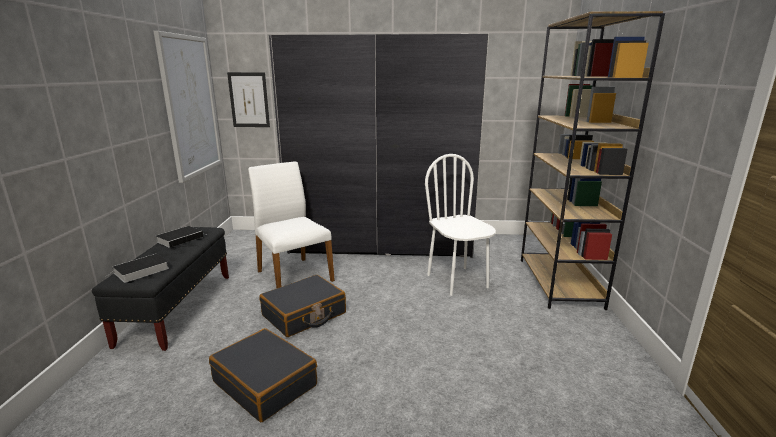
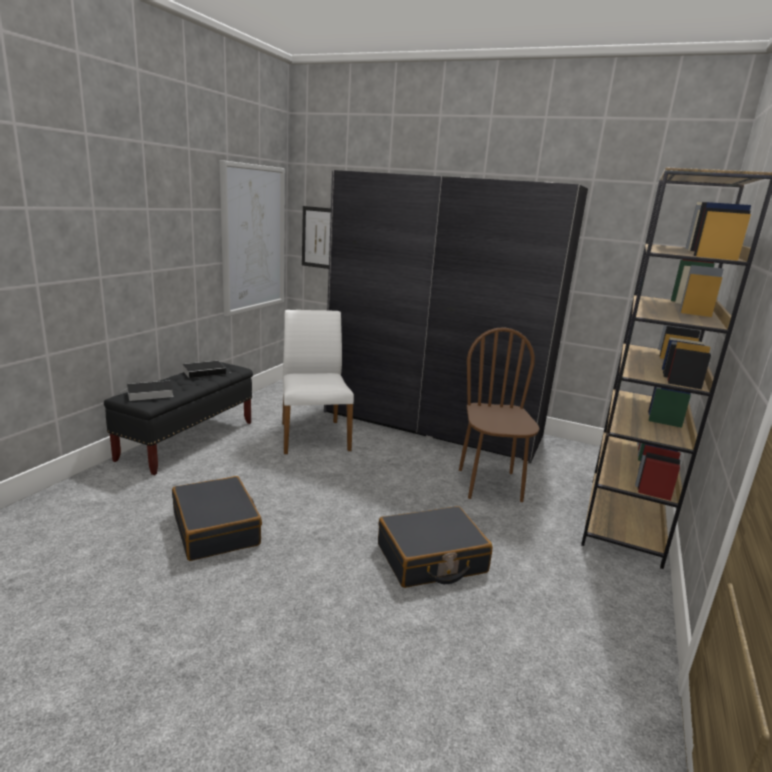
camera: 20 degrees right, 0 degrees up
black suitcase [259,275,346,337] -> black suitcase moved to [378,506,493,588]
white chair [425,154,496,296] -> brown chair [459,327,540,502]

